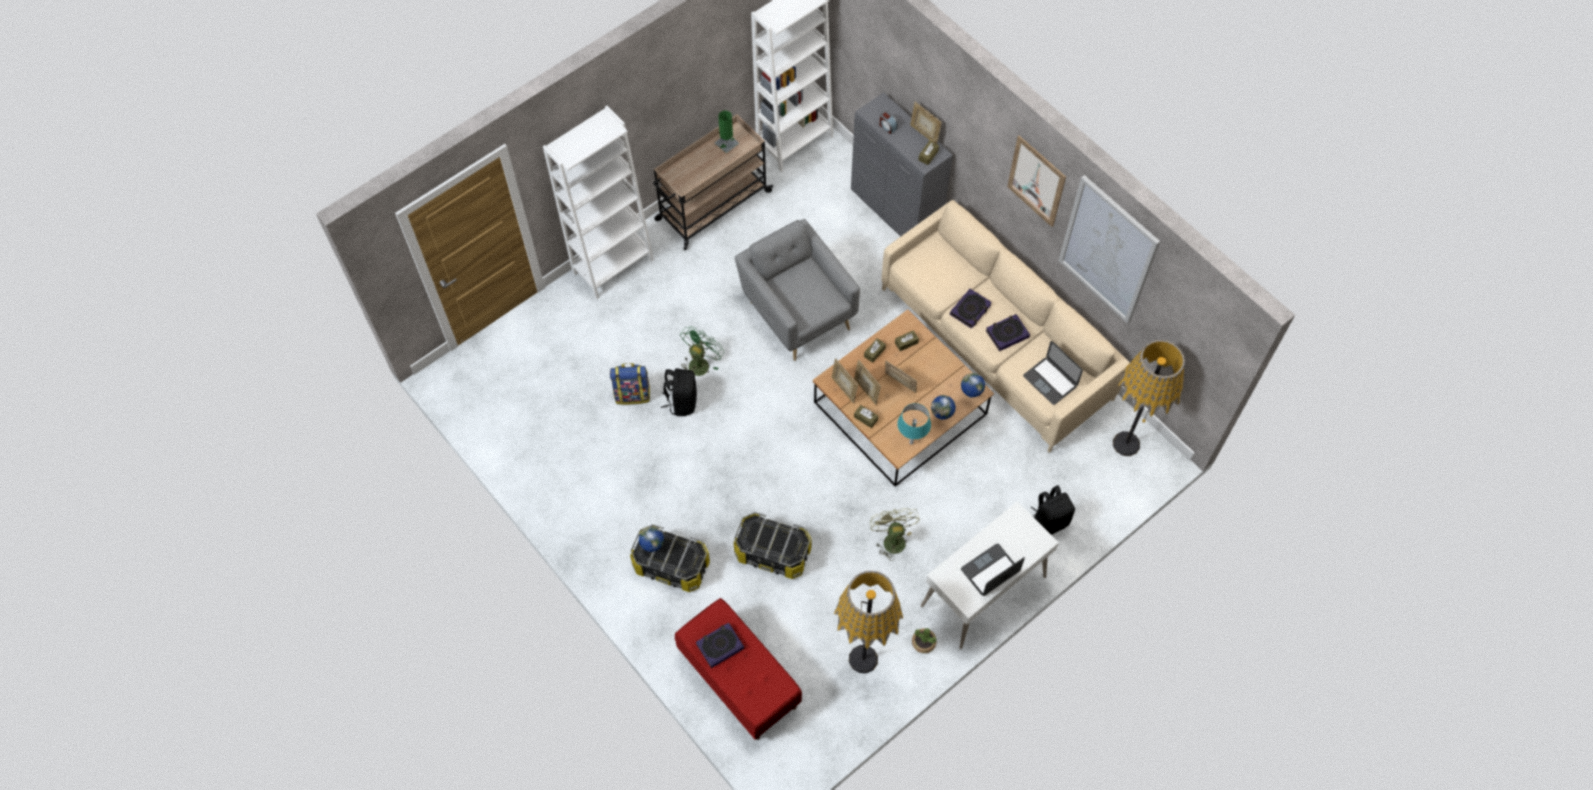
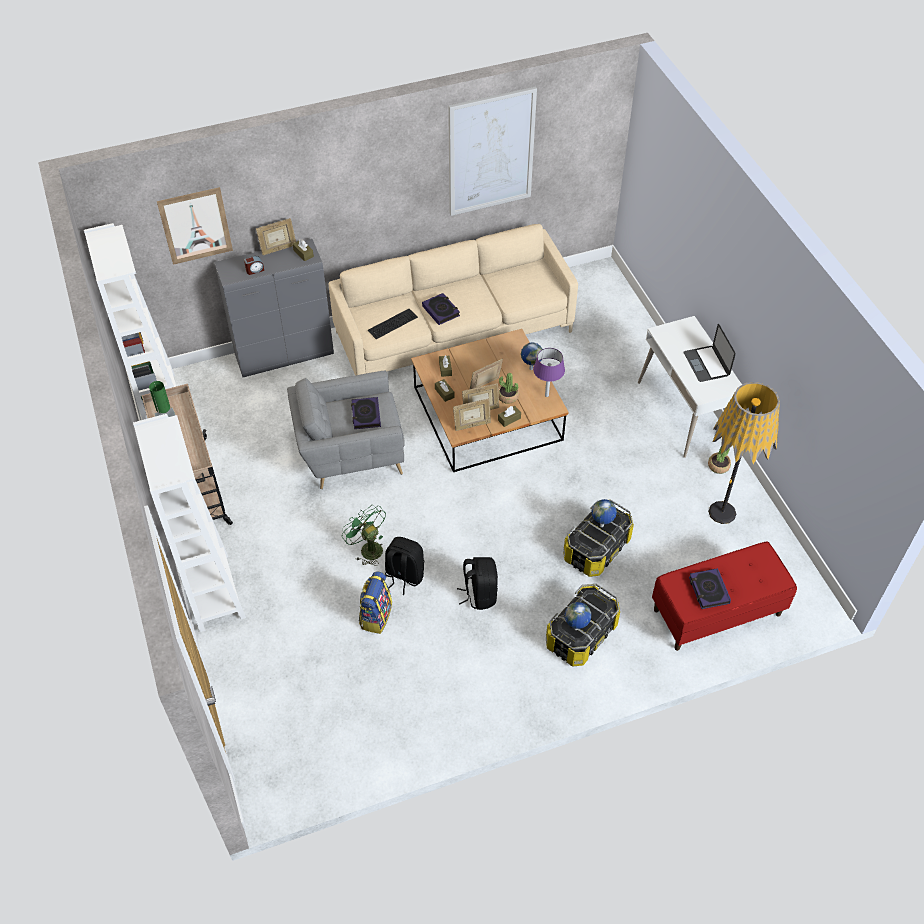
camera: 70 degrees left, 10 degrees down
green fan [870,508,919,561] -> none
turquoise table lamp [897,403,931,445] -> purple table lamp [533,348,565,397]
globe [961,373,985,398] -> globe moved to [592,499,617,527]
book [986,314,1030,351] -> book moved to [351,397,381,429]
picture [1007,136,1066,227] -> picture moved to [157,187,233,265]
laptop [1023,341,1083,405] -> none
black backpack [1031,485,1075,535] -> black backpack moved to [457,557,498,610]
floor lamp [1113,340,1185,456] -> none
none -> keyboard [367,309,418,339]
none -> potted plant [498,373,519,404]

